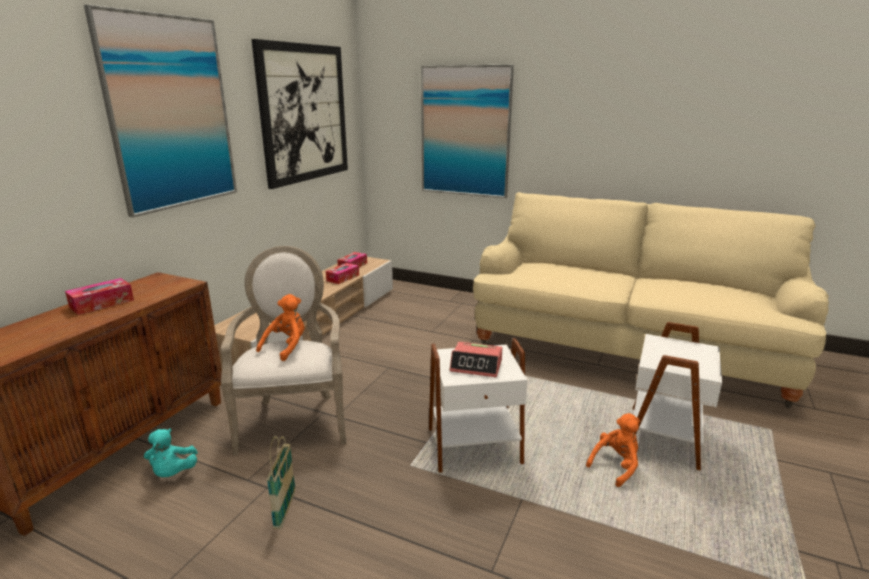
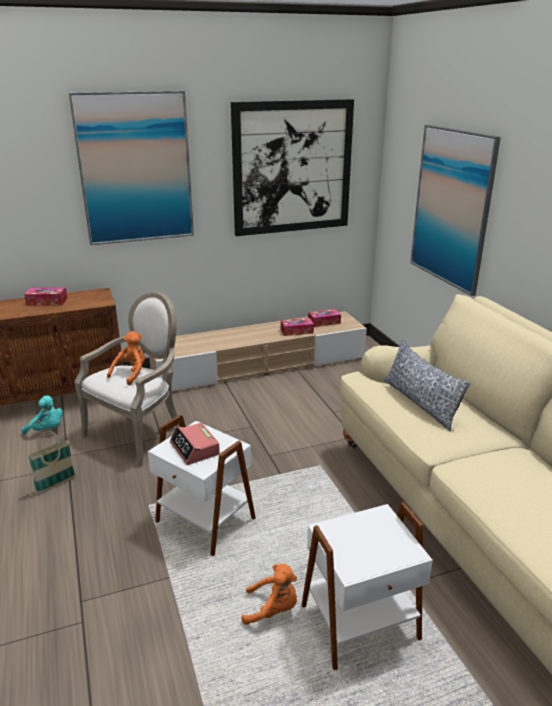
camera: 45 degrees right, 5 degrees up
turquoise plush toy [144,429,198,477] -> turquoise plush toy turned 105 degrees counterclockwise [21,395,63,434]
orange plush toy [256,294,305,361] -> orange plush toy turned 45 degrees counterclockwise [107,331,145,385]
none -> pillow [383,340,471,431]

